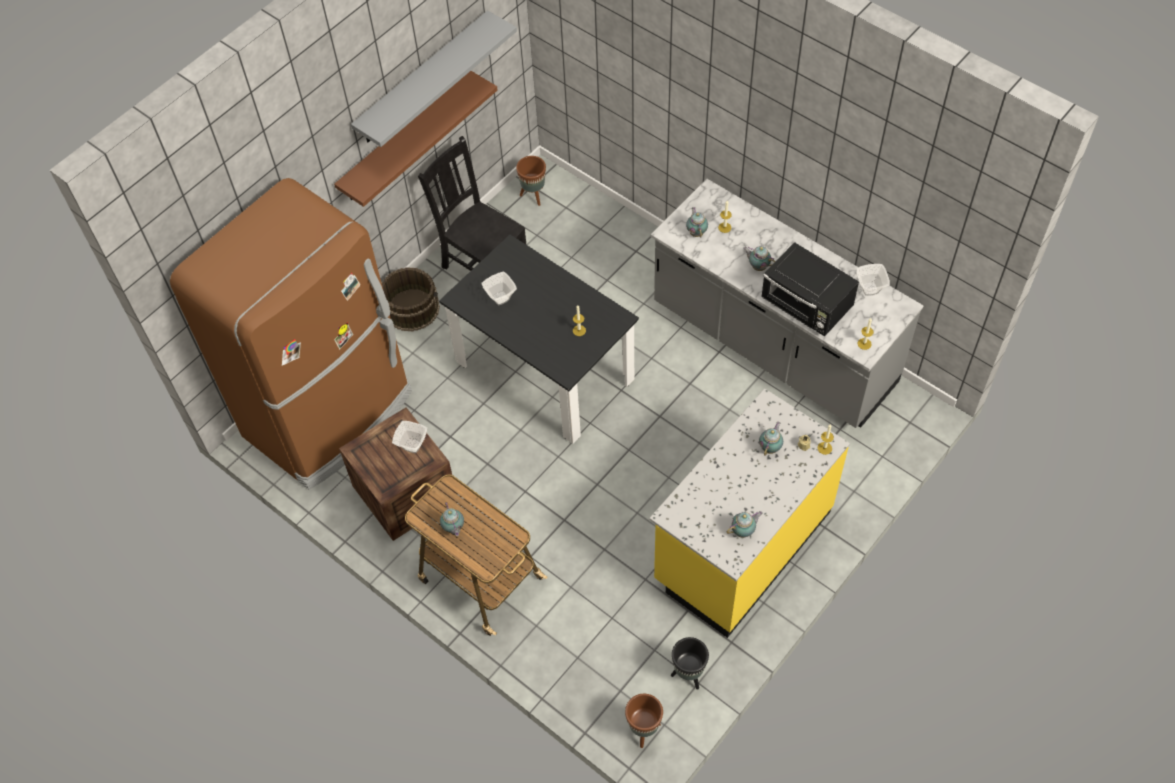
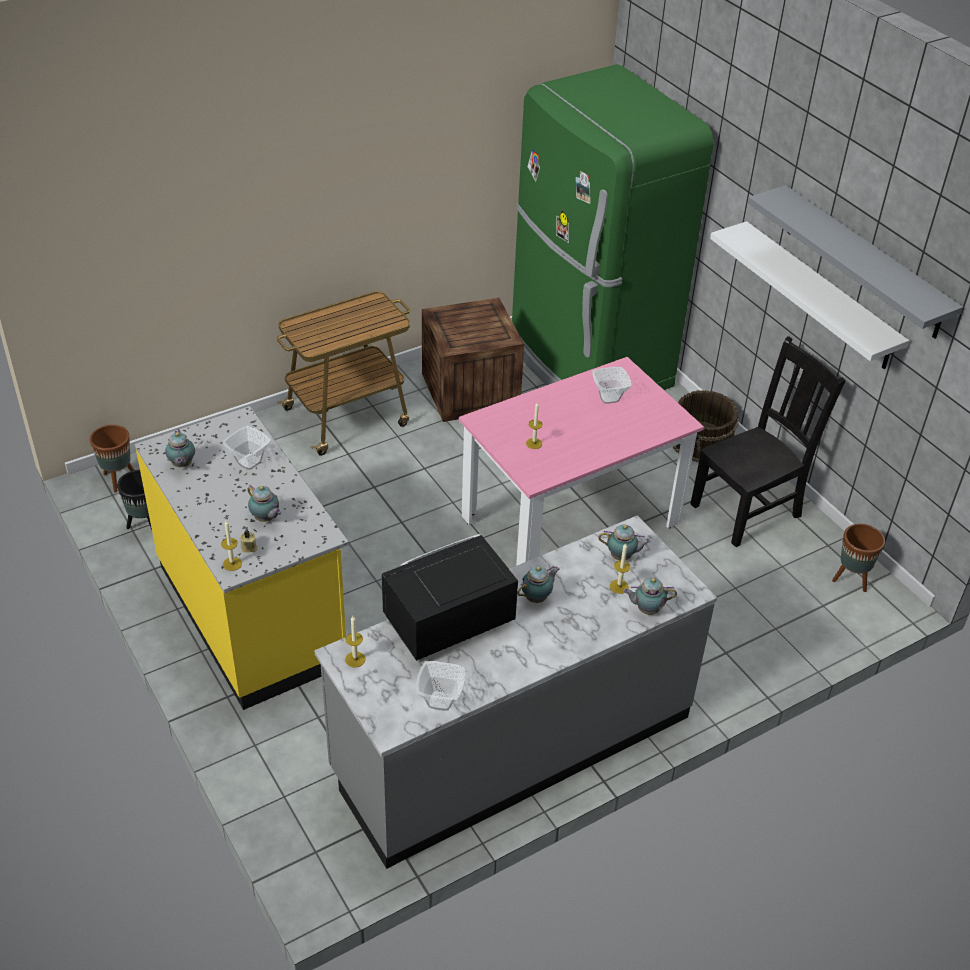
camera: 105 degrees right, 15 degrees down
brown fridge [170,178,412,489] -> green fridge [512,64,713,390]
brown shelf [334,71,497,207] -> white shelf [710,221,909,369]
bowl [392,421,427,453] -> bowl moved to [222,426,271,470]
black dining table [439,235,639,444] -> pink dining table [459,357,704,566]
teapot [440,503,464,536] -> teapot moved to [623,578,677,615]

